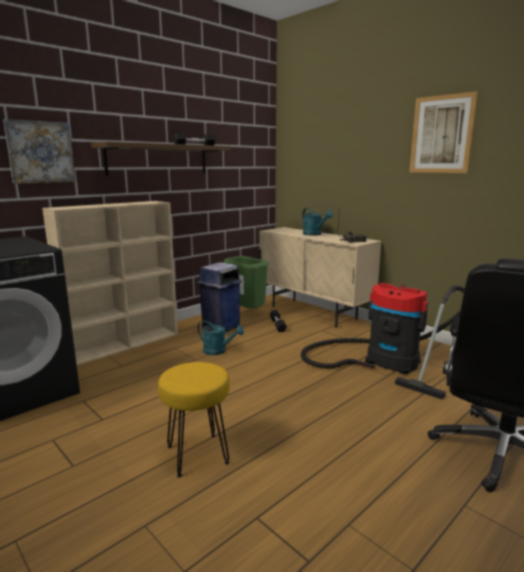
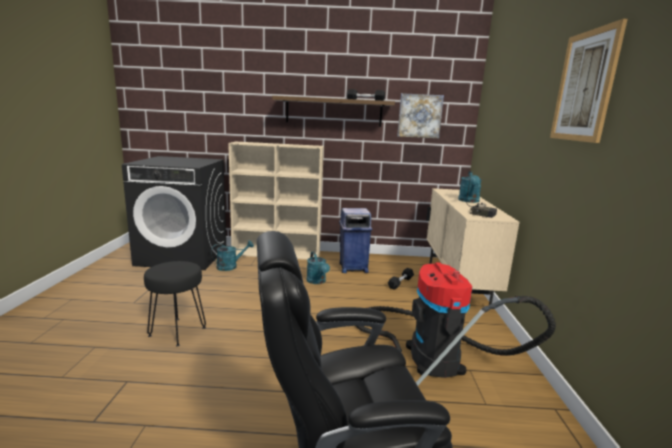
camera: 45 degrees right, 0 degrees up
picture [3,119,76,184] -> picture moved to [397,93,444,138]
yellow stool [158,362,230,478] -> black stool [144,261,206,347]
green trash can [224,256,269,309] -> none
none -> turquoise watering can [211,240,254,271]

